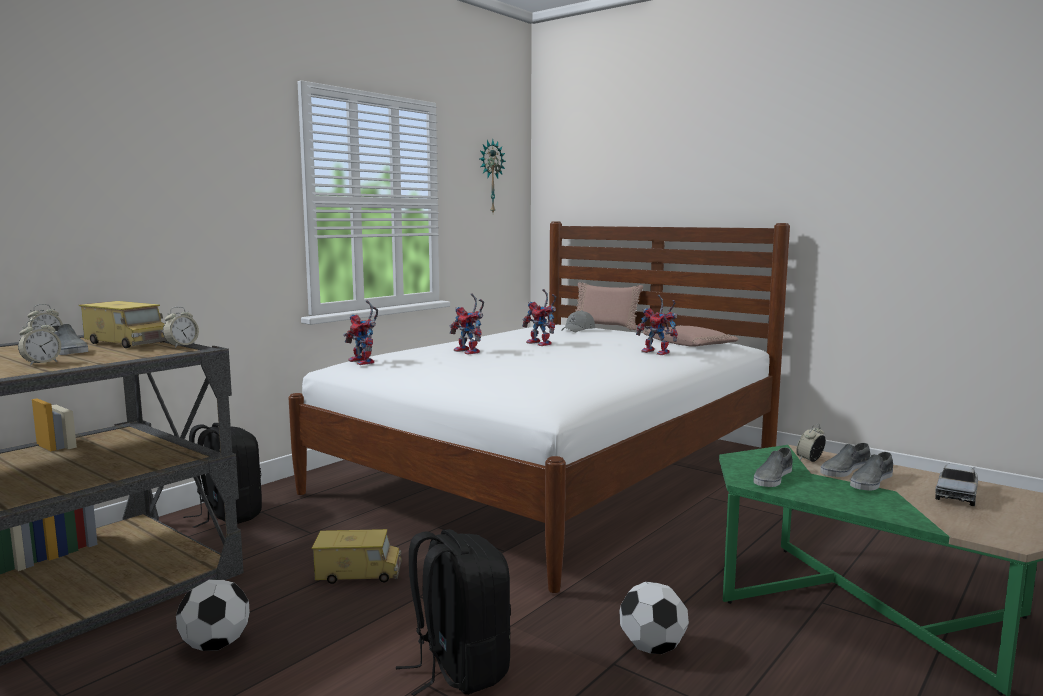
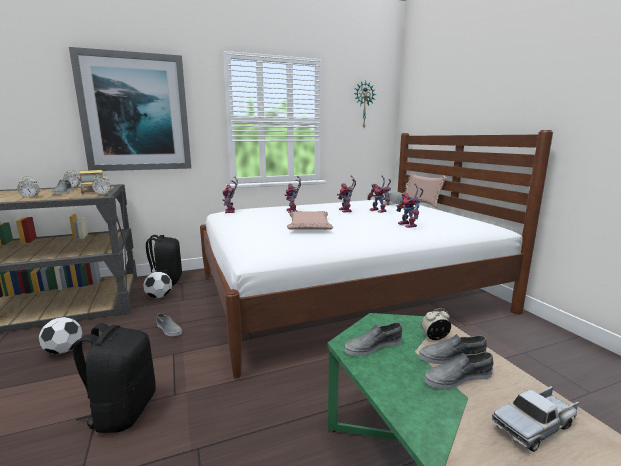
camera: 30 degrees right, 5 degrees up
toy truck [311,529,402,584] -> grey shoe [156,313,182,336]
football [619,582,689,654] -> football moved to [143,272,172,298]
beige pillow [643,325,739,347] -> beige pillow moved to [287,211,333,230]
none -> picture [69,47,191,171]
none -> toy robot [367,176,391,213]

